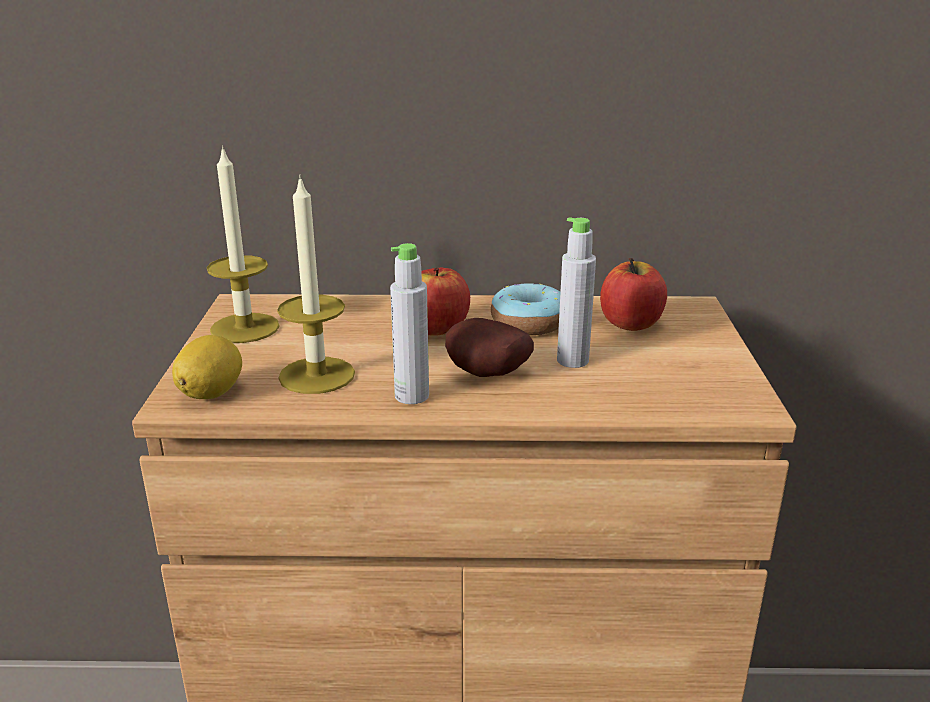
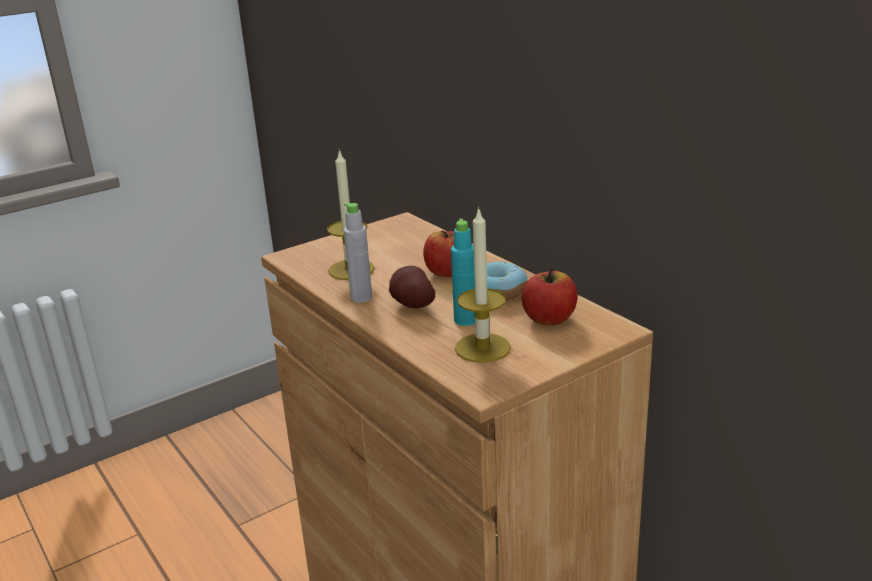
camera: 55 degrees right, 0 degrees up
lemon [172,335,242,399] -> none
candle [207,145,280,343] -> candle moved to [455,207,511,363]
grey bottle [557,217,596,368] -> turquoise bottle [451,219,475,326]

